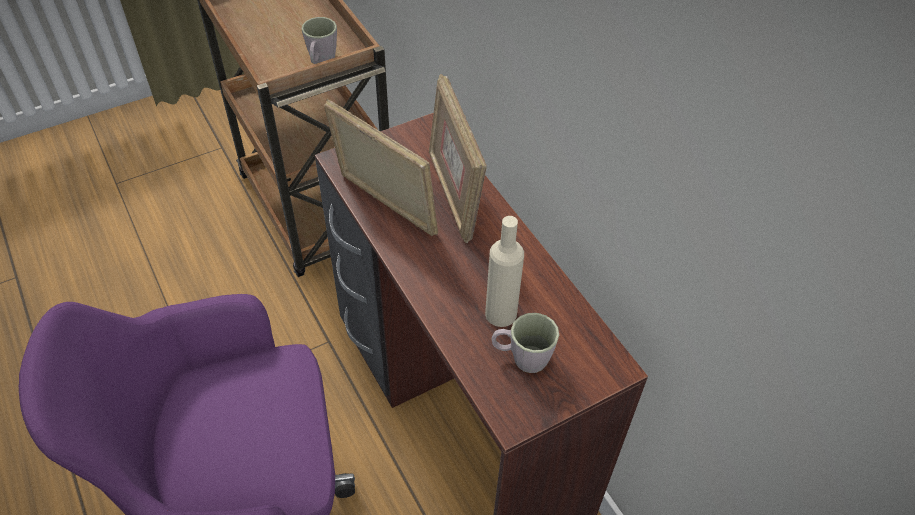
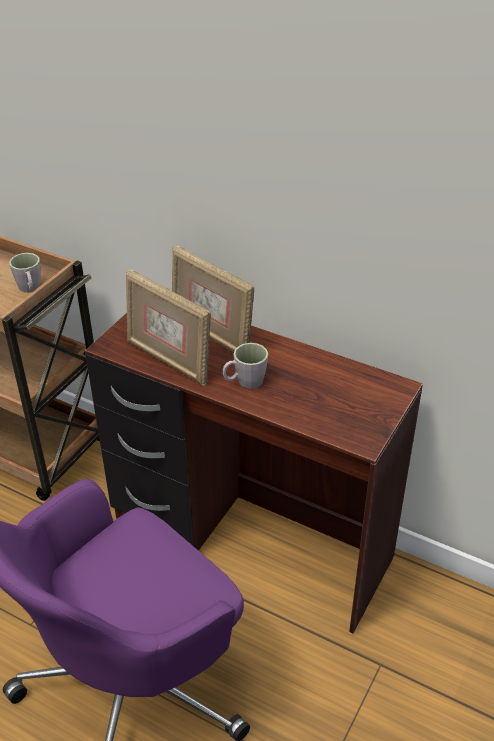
camera: 30 degrees left, 10 degrees down
picture frame [324,99,438,236] -> picture frame turned 150 degrees counterclockwise [126,269,211,386]
beige bottle [485,216,524,327] -> none
grey mug [491,313,559,373] -> grey mug moved to [223,343,268,389]

